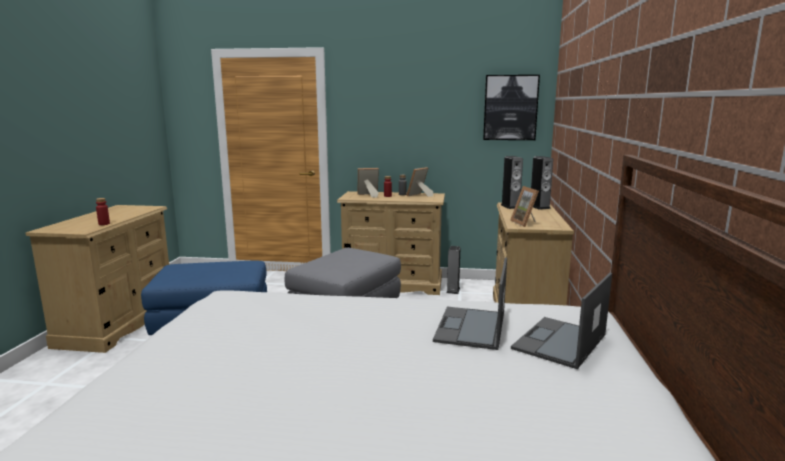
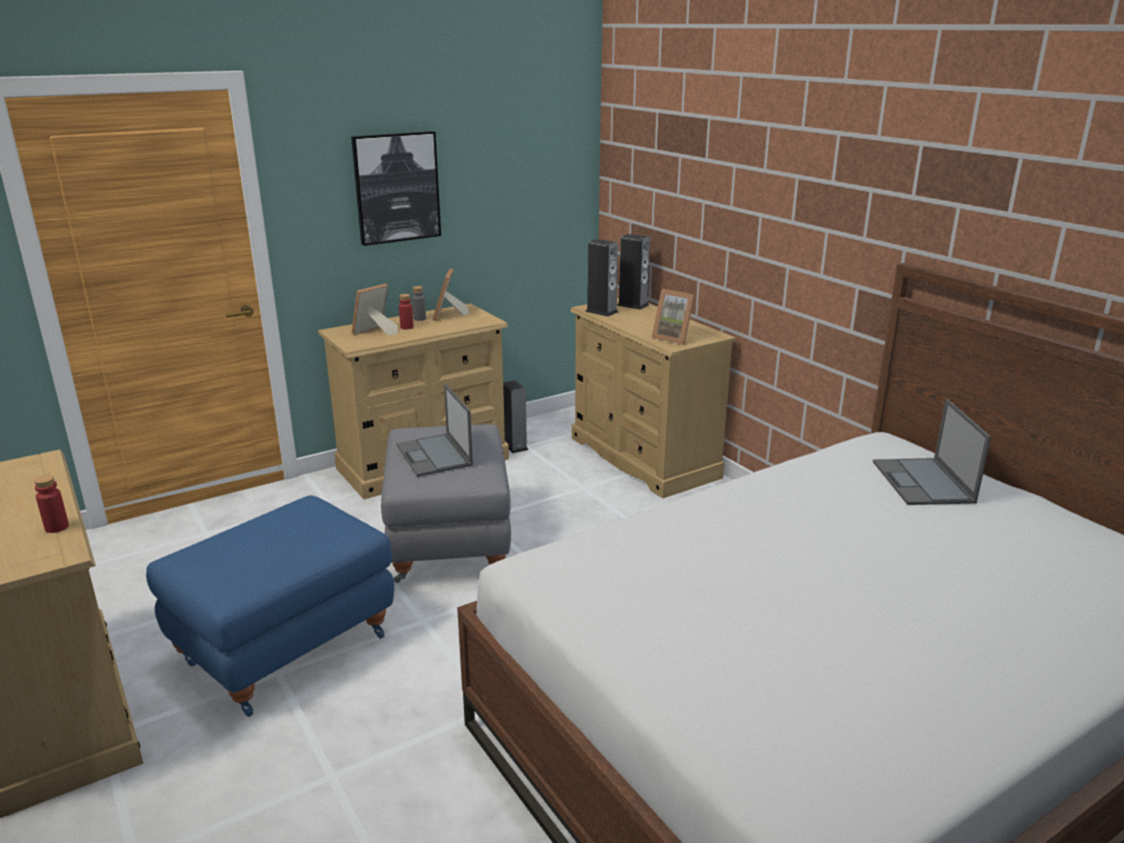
camera: 40 degrees left, 10 degrees up
laptop [433,258,507,350] -> laptop moved to [396,384,473,477]
picture [483,75,540,140] -> picture moved to [351,131,441,246]

